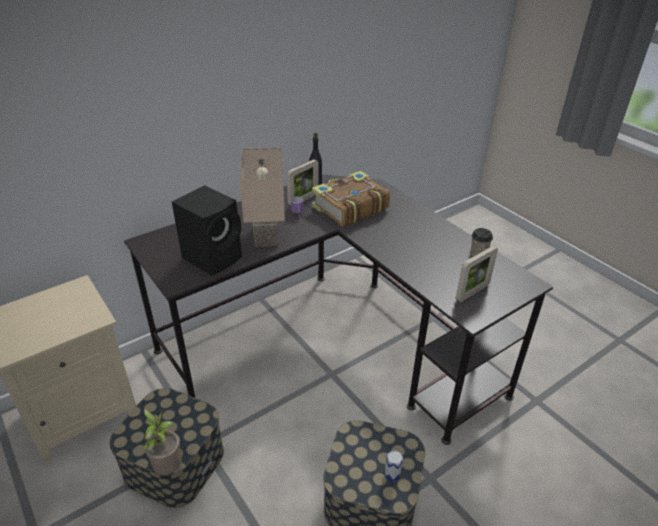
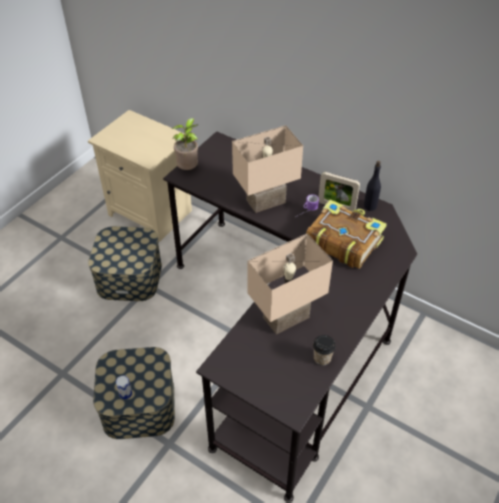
camera: 70 degrees right, 10 degrees up
potted plant [143,408,182,475] -> potted plant moved to [172,118,198,170]
black speaker [172,185,242,276] -> none
picture frame [456,246,498,302] -> none
none -> beige table lamp [247,233,333,335]

